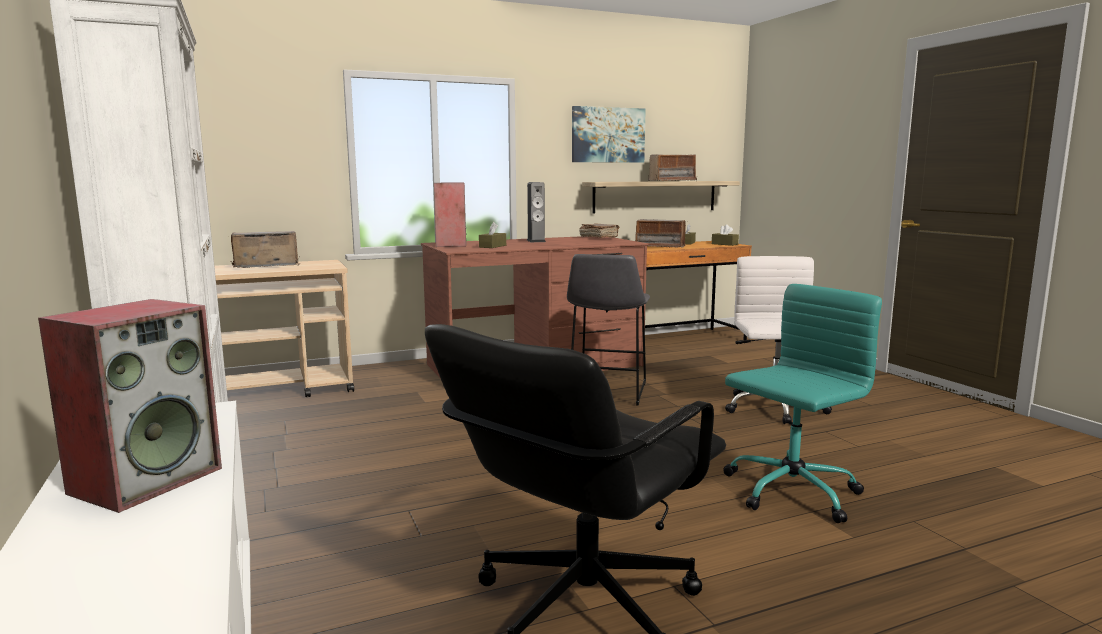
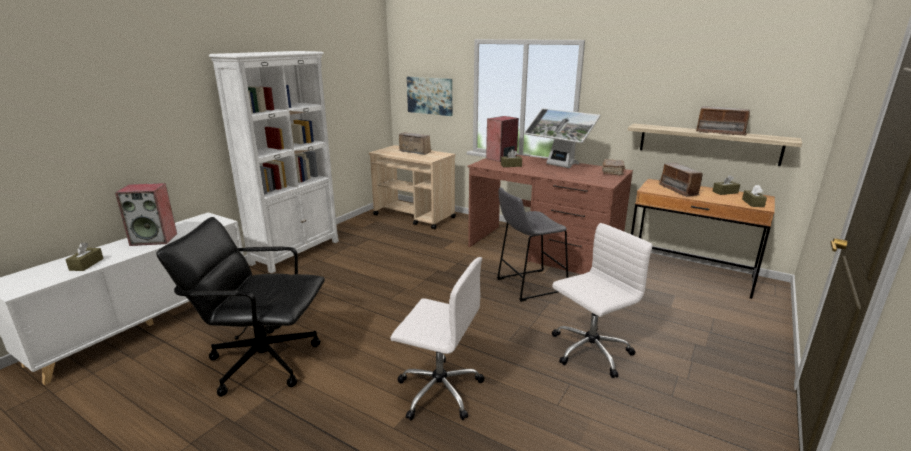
camera: 55 degrees right, 10 degrees up
speaker [527,182,546,242] -> monitor [524,108,601,168]
picture [572,106,646,163] -> picture moved to [407,77,452,116]
turquoise office chair [723,284,882,523] -> white office chair [390,257,485,421]
none -> brown tissue box [66,242,104,271]

